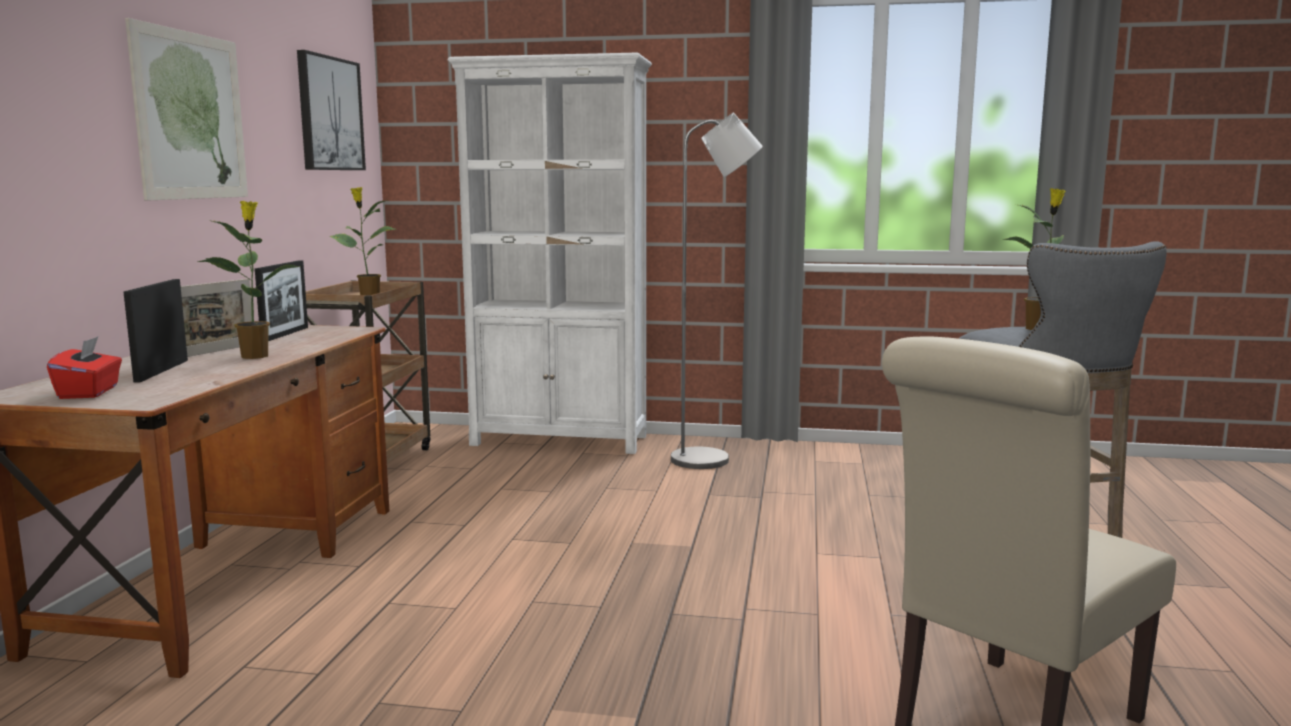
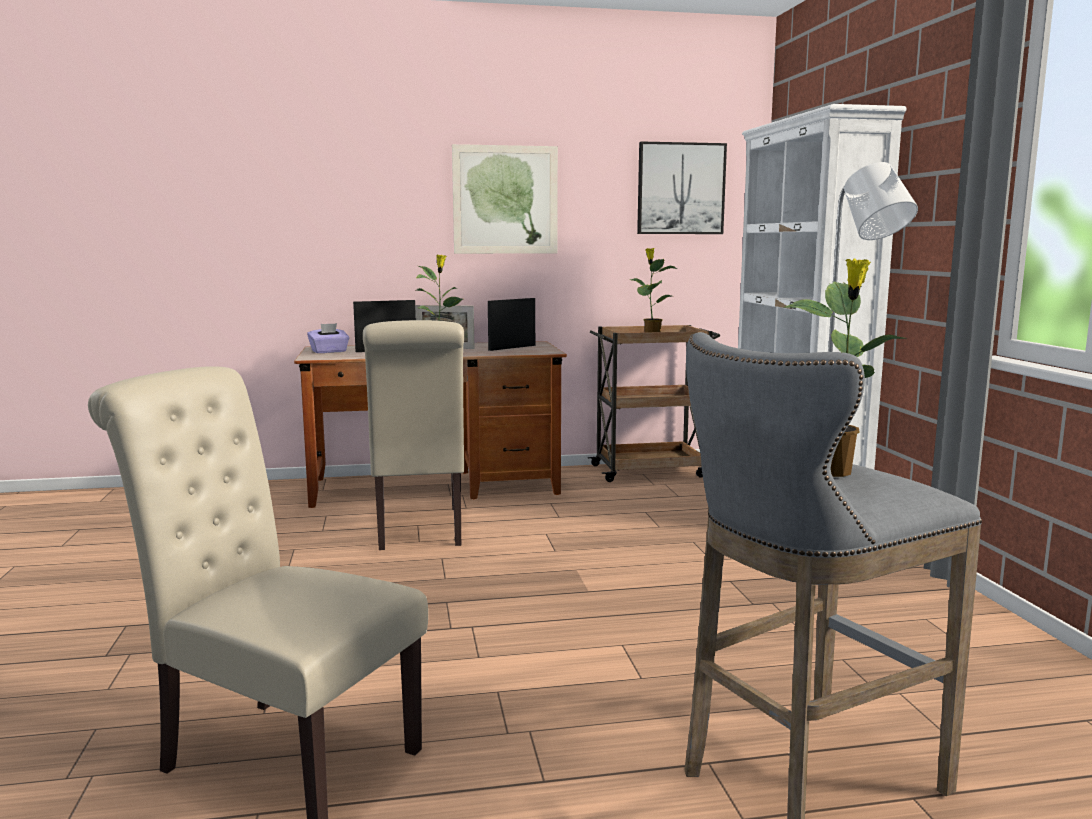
camera: 70 degrees right, 0 degrees up
red tissue box [47,336,122,399] -> purple tissue box [307,323,349,353]
picture frame [255,260,308,341] -> picture frame turned 150 degrees clockwise [488,298,535,351]
none -> beige chair [363,320,465,550]

